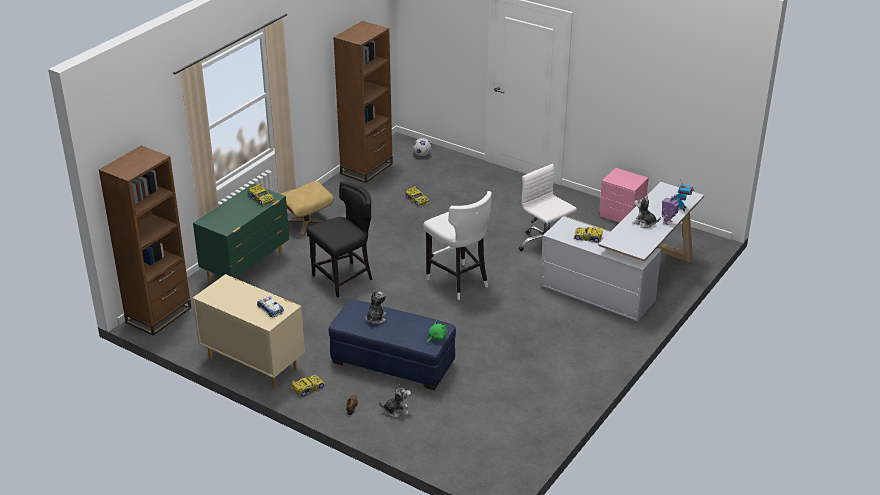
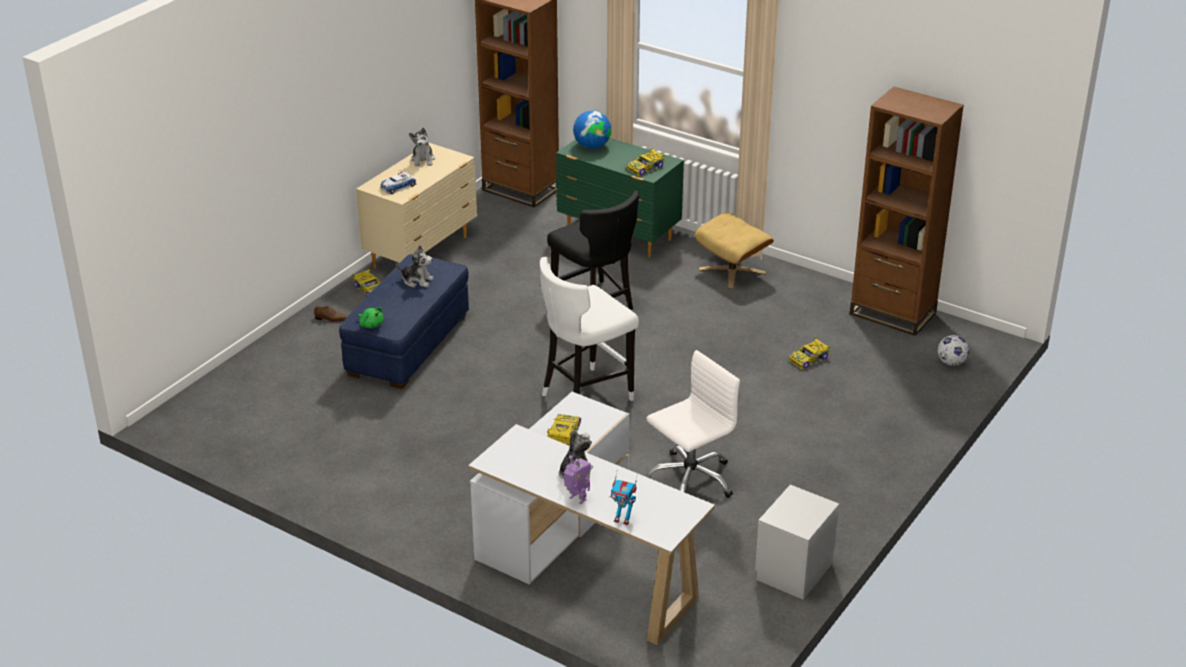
camera: 90 degrees right, 0 degrees up
plush toy [379,384,411,418] -> plush toy moved to [409,128,435,167]
pink nightstand [599,168,649,223] -> grey nightstand [755,485,839,599]
none -> globe [573,111,611,149]

